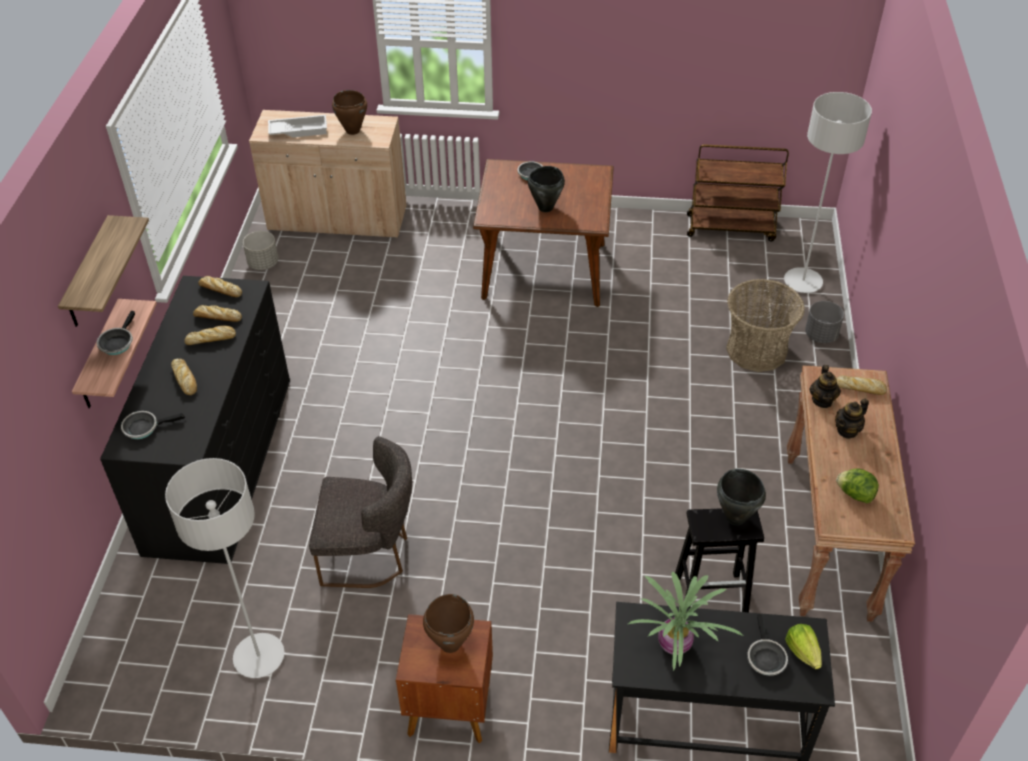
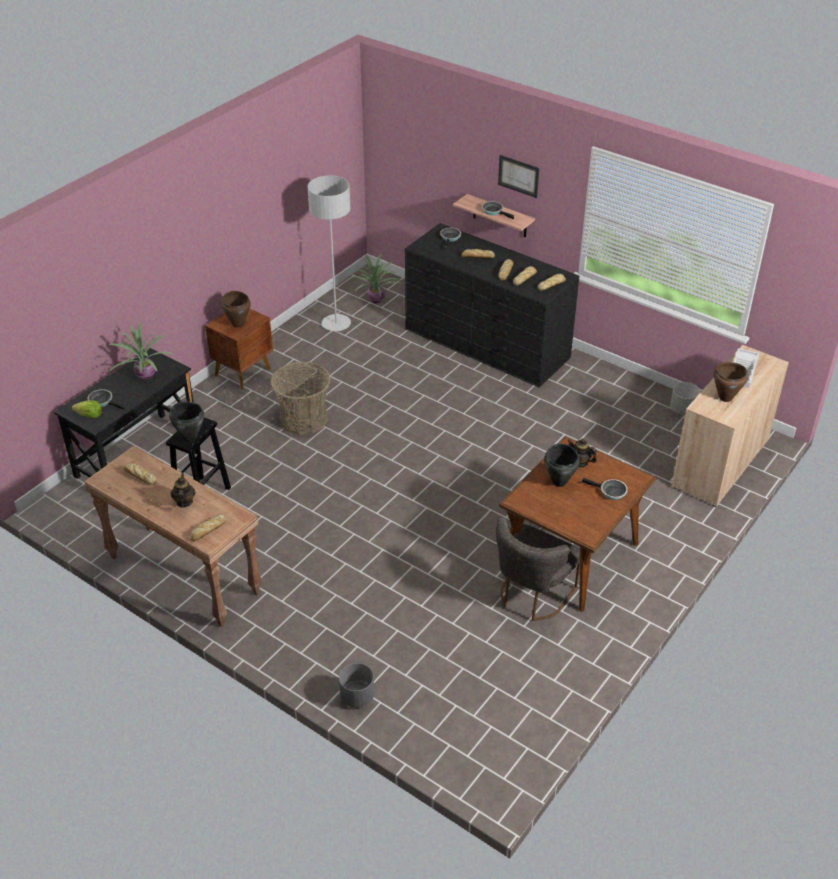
camera: 120 degrees right, 5 degrees down
shelf [58,215,149,327] -> picture [498,155,539,198]
grey chair [309,436,412,588] -> grey chair moved to [496,517,580,621]
brown cart [687,144,789,241] -> none
basket [726,279,805,372] -> basket moved to [270,362,331,435]
grey floor lamp [784,92,872,293] -> none
teapot [809,365,841,408] -> teapot moved to [567,439,597,468]
lettuce [836,469,879,503] -> bread [123,463,157,485]
none -> potted plant [349,254,402,303]

